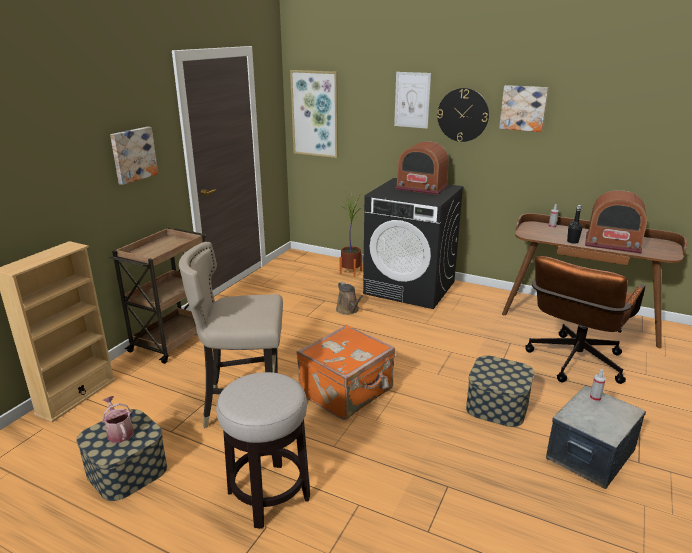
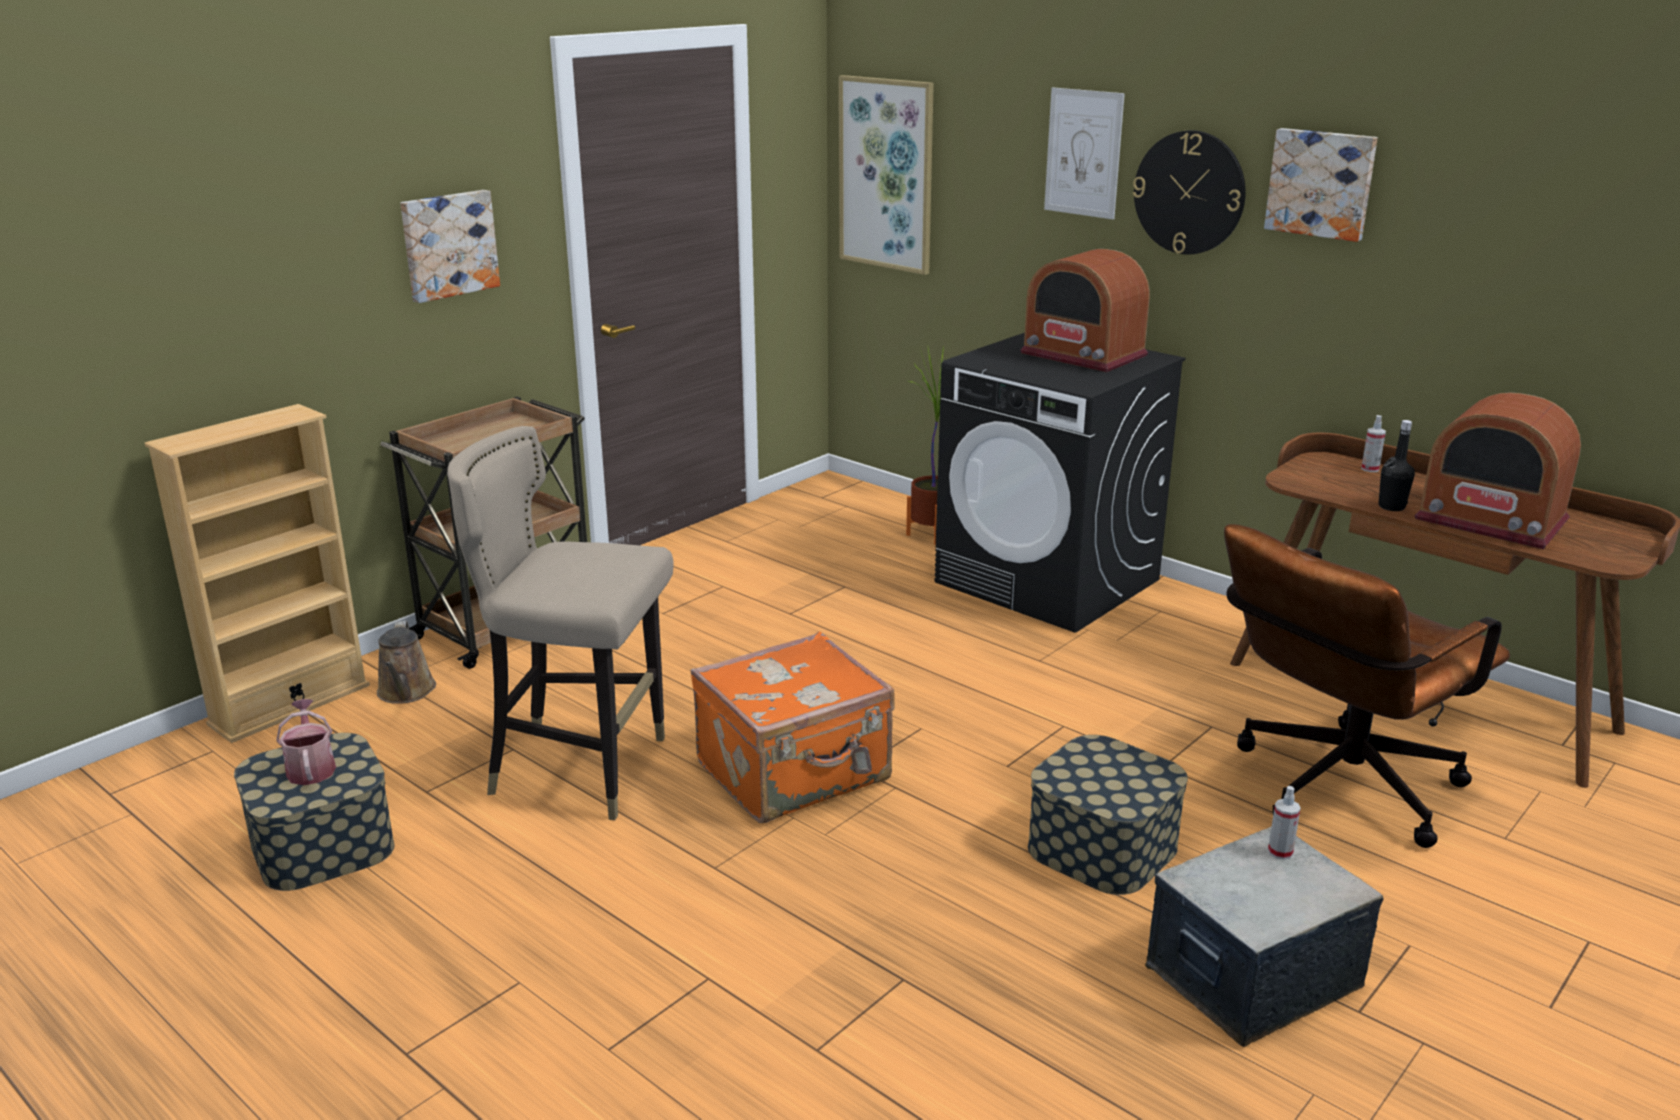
camera: 15 degrees right, 0 degrees up
stool [216,372,310,529] -> none
brown watering can [336,282,363,315] -> brown watering can moved to [377,620,436,704]

